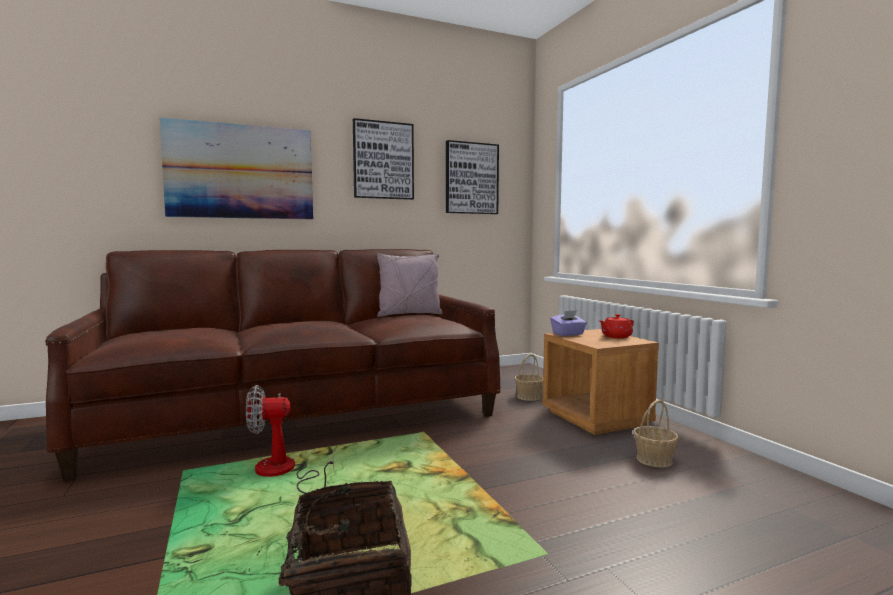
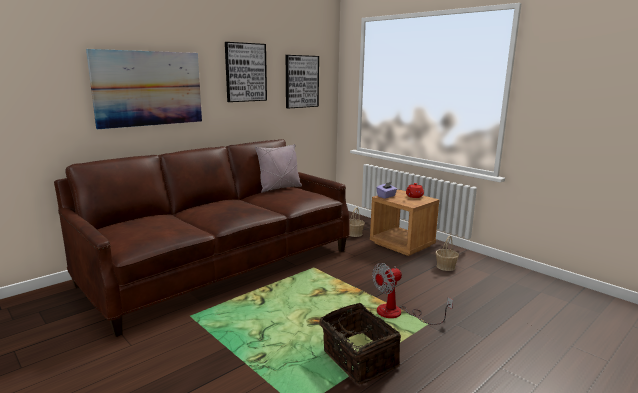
camera: 20 degrees left, 10 degrees up
fan [246,385,334,494] -> fan moved to [372,263,453,325]

